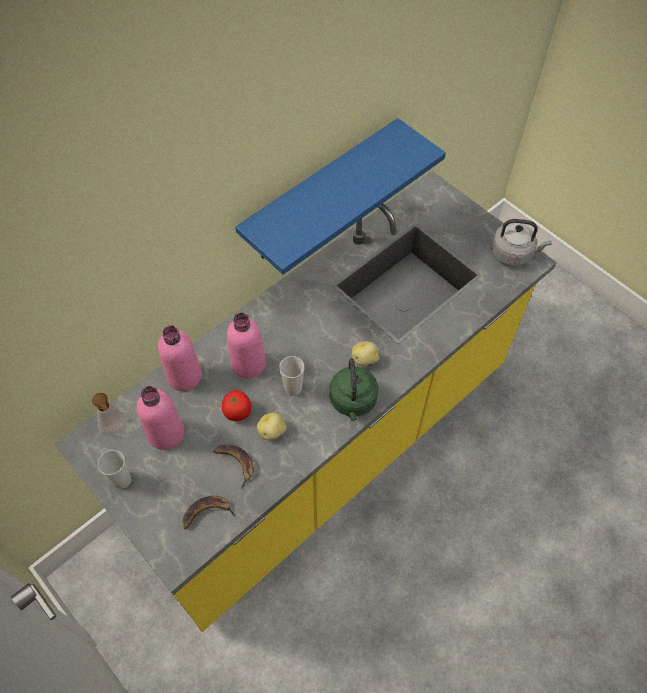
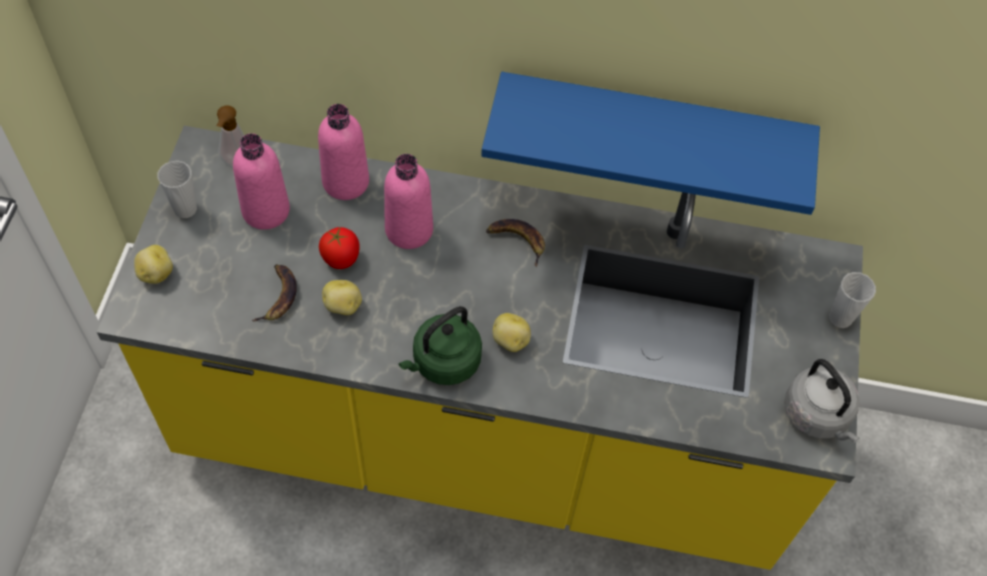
camera: 50 degrees right, 0 degrees up
banana [182,496,236,530] -> banana moved to [486,219,545,267]
cup [279,356,304,396] -> cup moved to [829,272,876,328]
none -> potato [134,245,173,284]

